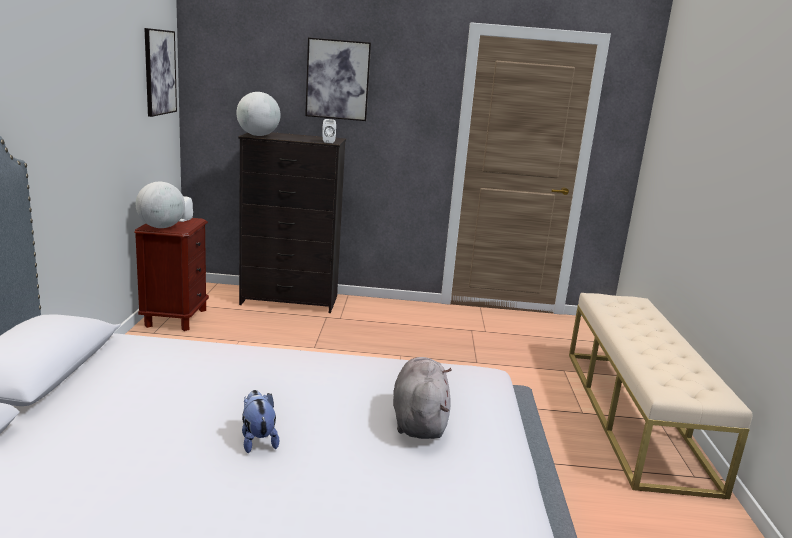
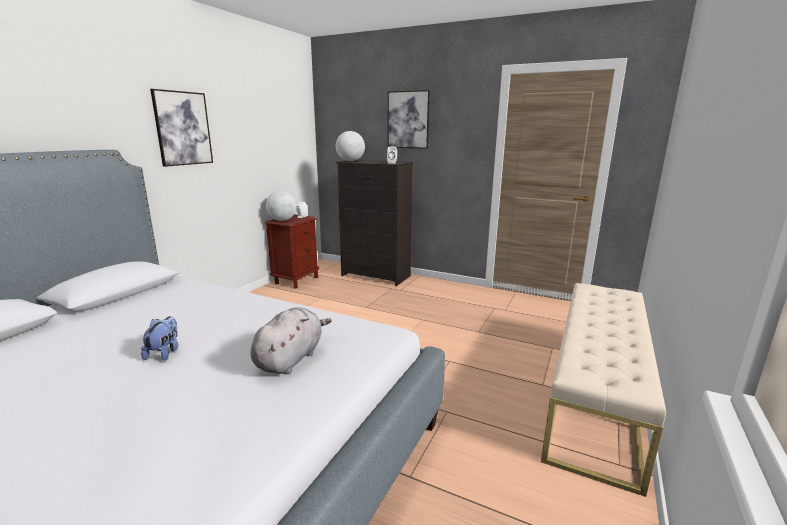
camera: 25 degrees right, 0 degrees up
picture [144,28,177,117] -> picture moved to [150,89,213,167]

